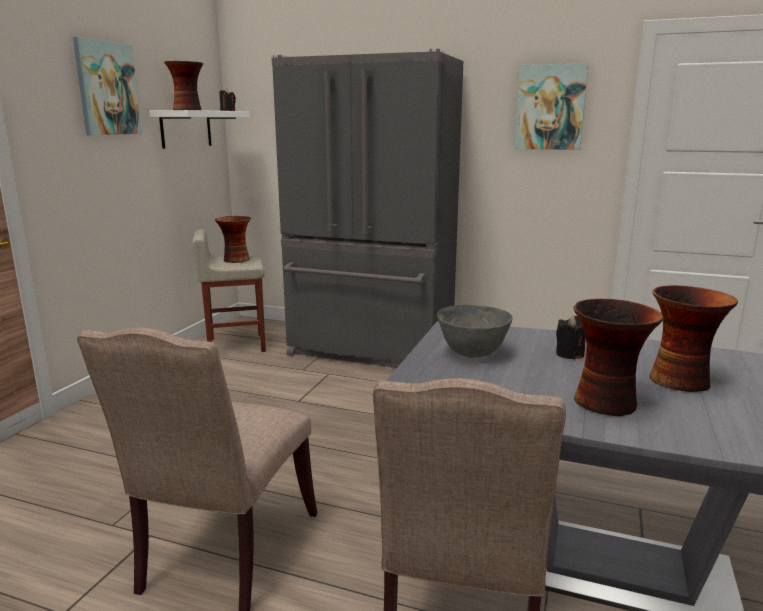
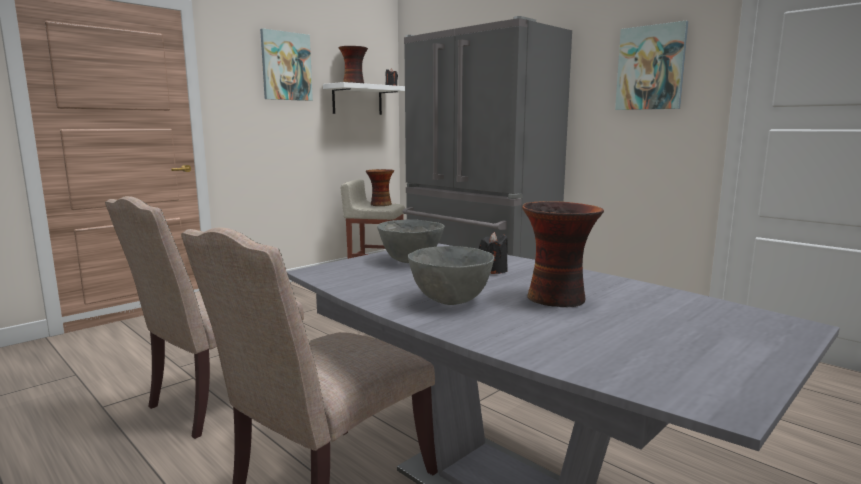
camera: 25 degrees right, 5 degrees down
vase [574,298,664,416] -> grey bowl [408,246,494,305]

